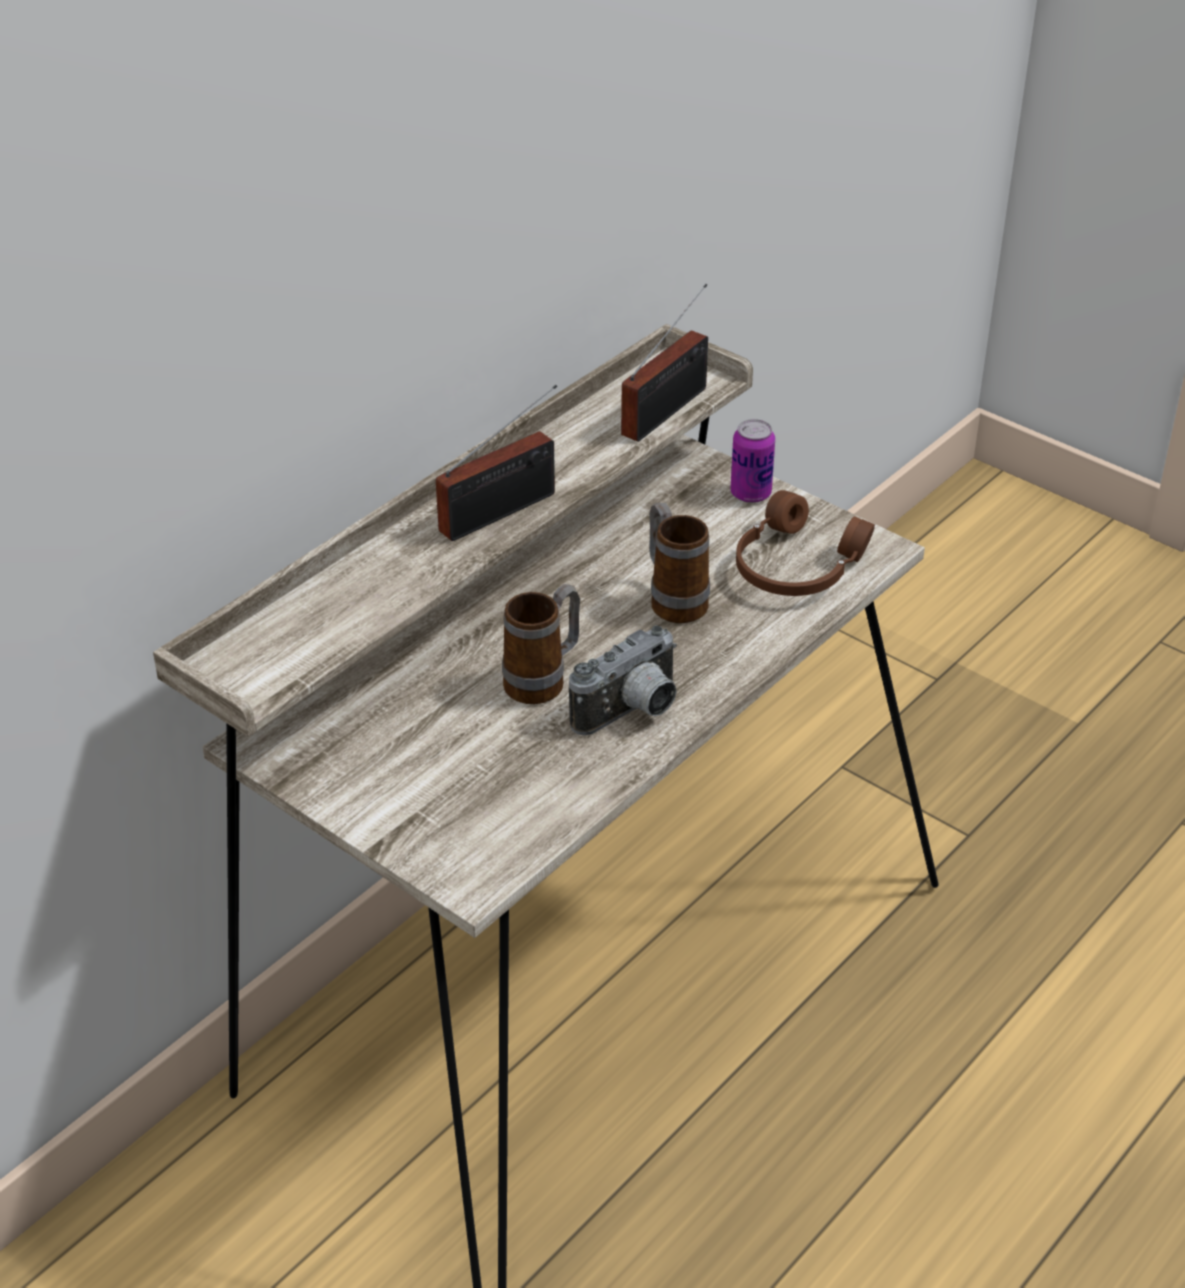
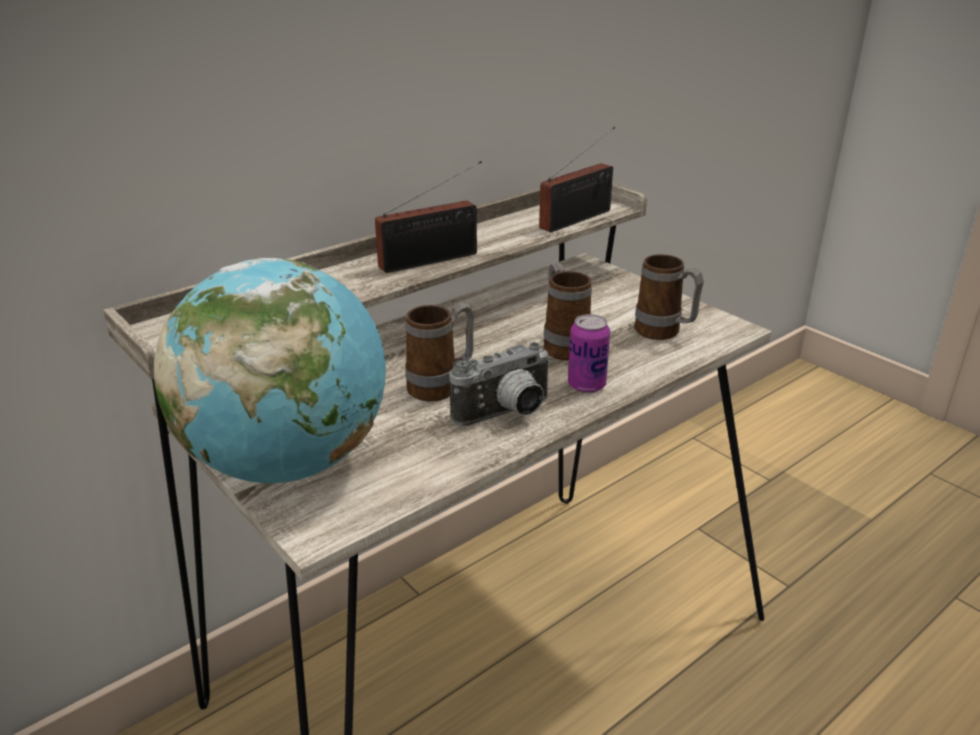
camera: 10 degrees right, 10 degrees down
can [731,419,775,503] -> can moved to [568,314,610,393]
brown headphones [736,490,875,596] -> mug [634,254,704,340]
none -> globe [154,258,386,483]

